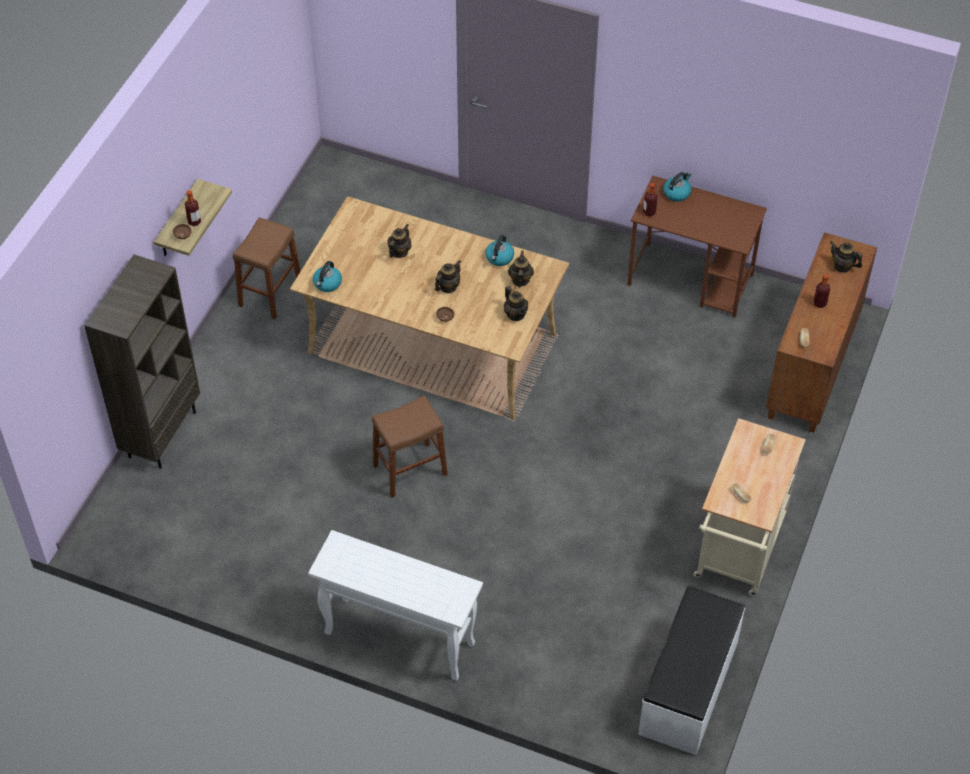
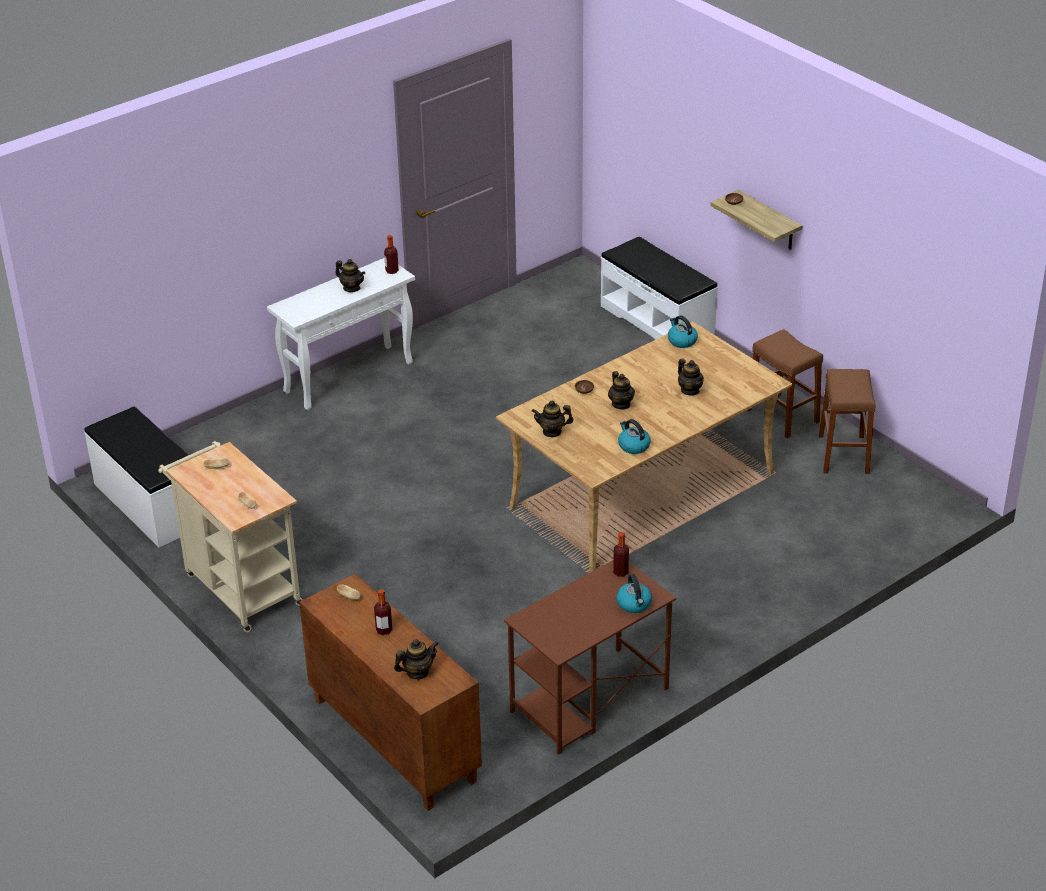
camera: 120 degrees right, 15 degrees down
brown bookcase [84,254,200,469] -> white bench [601,236,718,340]
bottle [185,190,201,226] -> bottle moved to [384,235,399,274]
brown stool [372,395,448,498] -> brown stool moved to [819,369,876,474]
teapot [508,250,534,287] -> teapot moved to [335,259,365,292]

